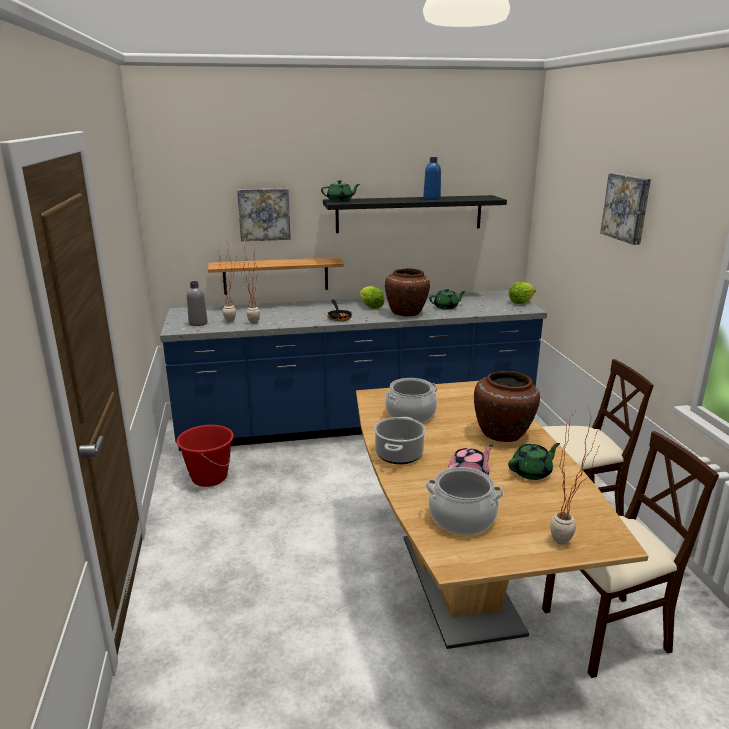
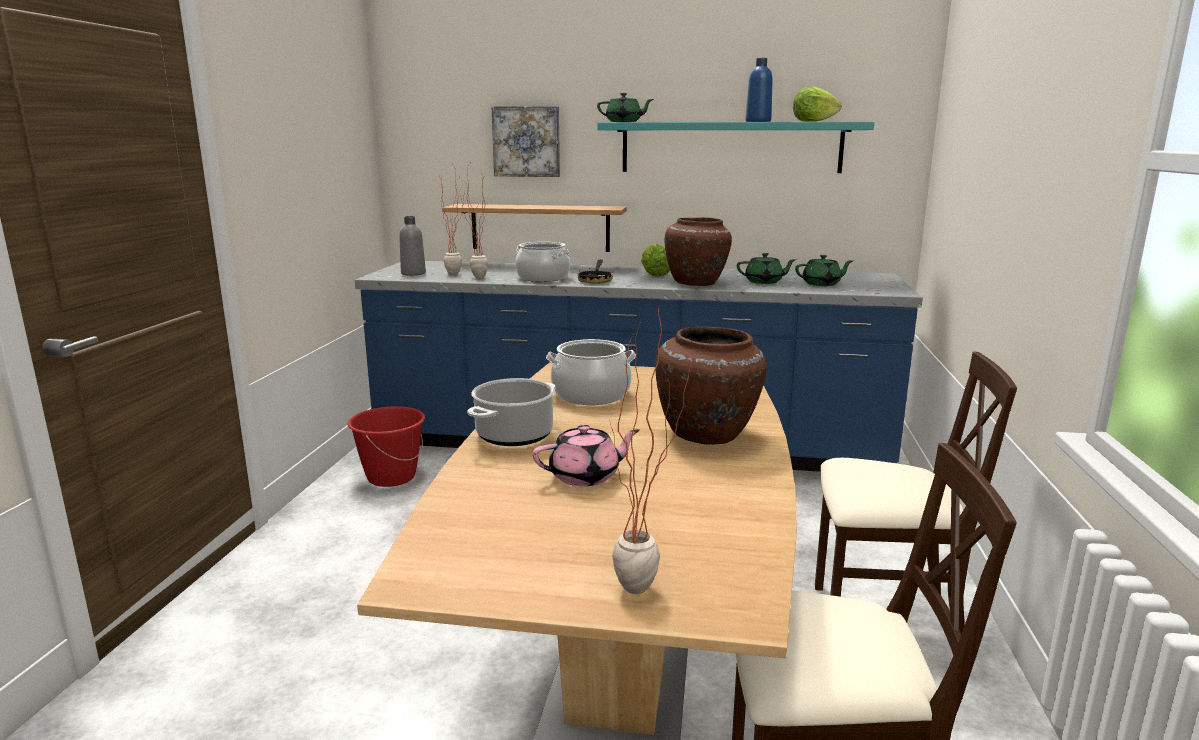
camera: 20 degrees right, 5 degrees down
black shelf [323,195,507,233] -> turquoise shelf [597,122,874,173]
cooking pot [425,467,504,535] -> cooking pot moved to [515,242,570,282]
green teapot [508,443,560,480] -> green teapot moved to [795,255,853,286]
lettuce [509,282,536,304] -> lettuce moved to [793,86,842,122]
picture [600,173,651,245] -> none

